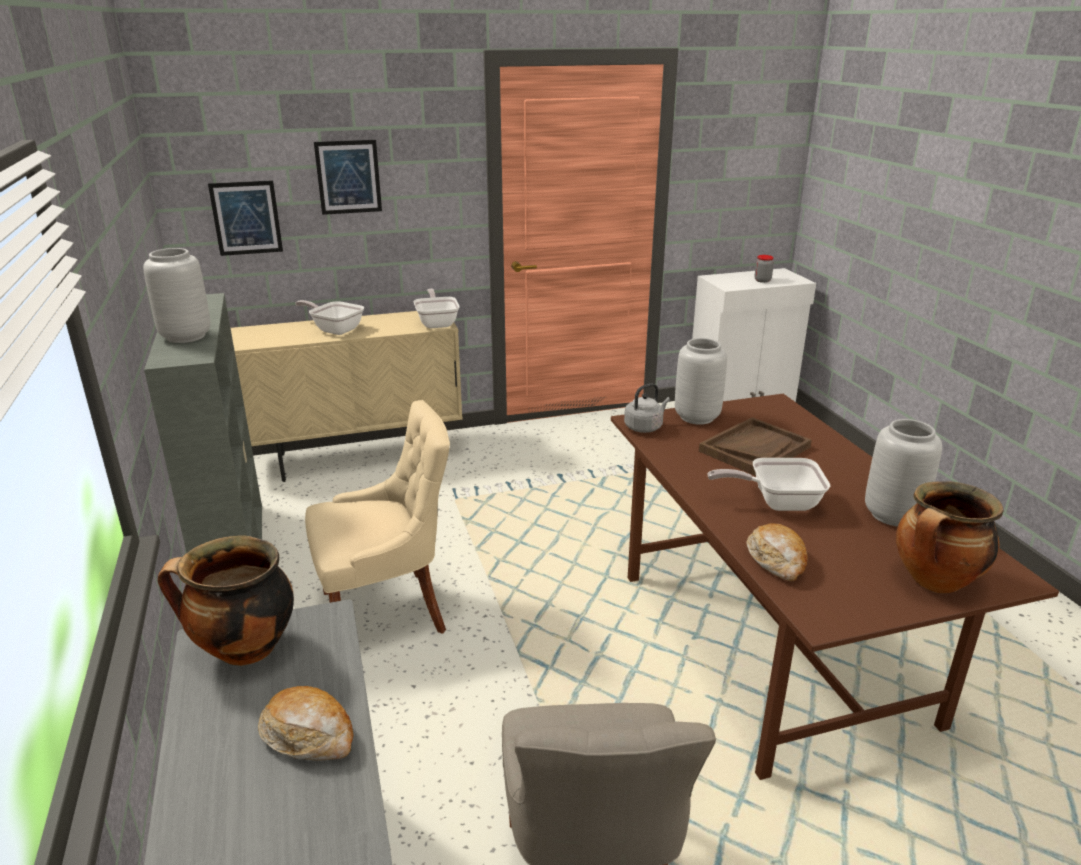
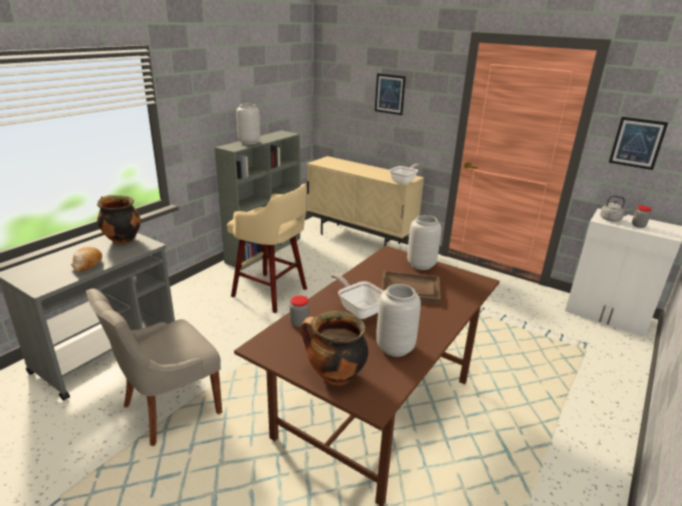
camera: 50 degrees right, 0 degrees up
picture [208,180,283,256] -> picture moved to [609,117,668,170]
frying pan [295,300,364,335] -> none
beige chair [305,400,450,634] -> beige stool [227,184,307,313]
grey kettle [624,383,670,433] -> grey kettle moved to [600,196,632,222]
bread [747,523,807,581] -> jar [290,296,309,327]

